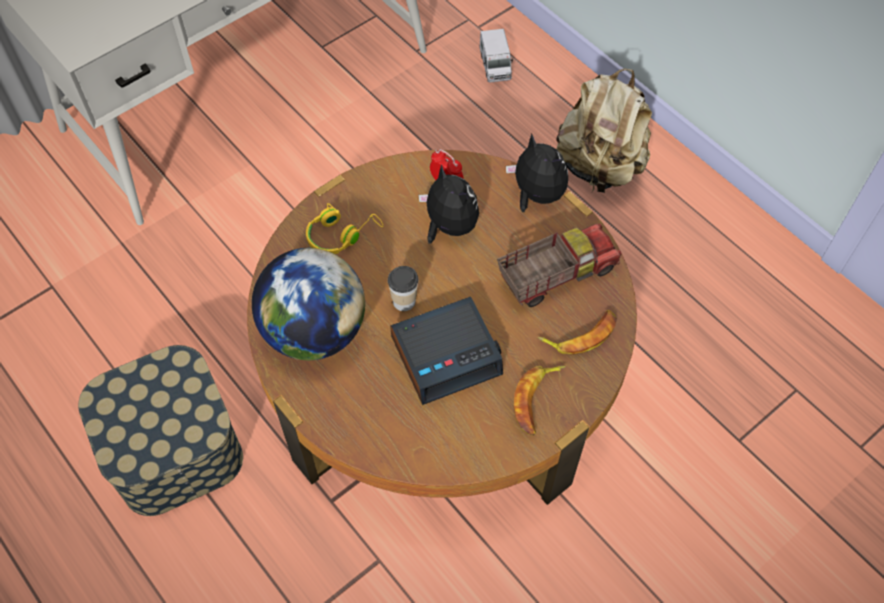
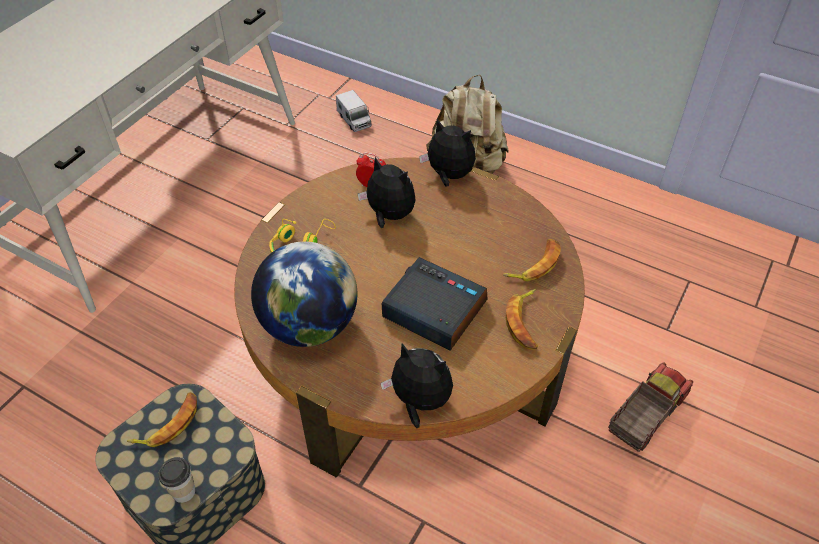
camera: 20 degrees left, 10 degrees down
cup [388,266,418,311] -> cup moved to [158,457,196,503]
alarm clock [390,297,503,405] -> alarm clock turned 105 degrees counterclockwise [382,257,487,351]
toy truck [497,224,622,307] -> toy truck moved to [608,362,693,452]
none -> banana [127,392,197,447]
none -> plush toy [381,343,453,428]

